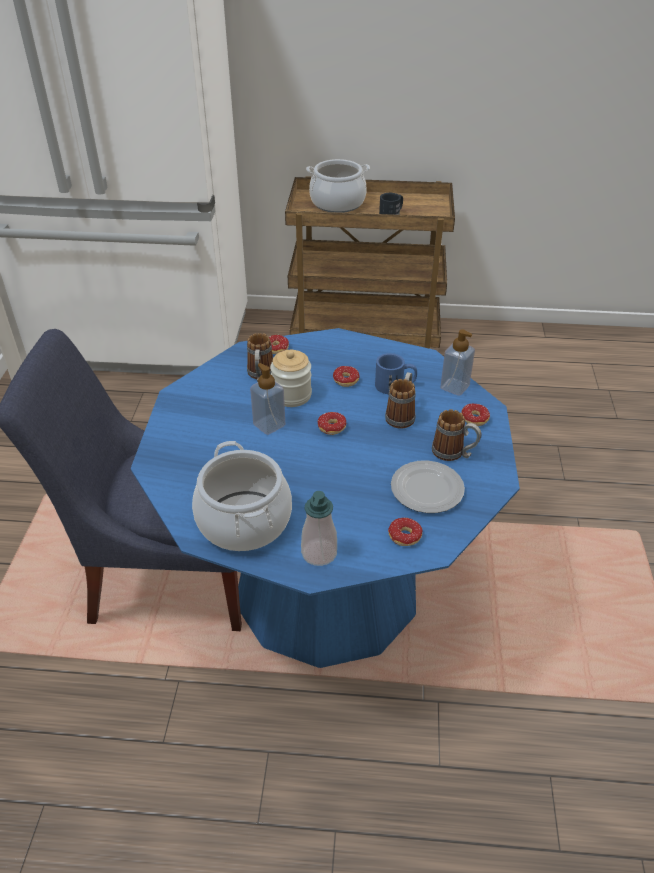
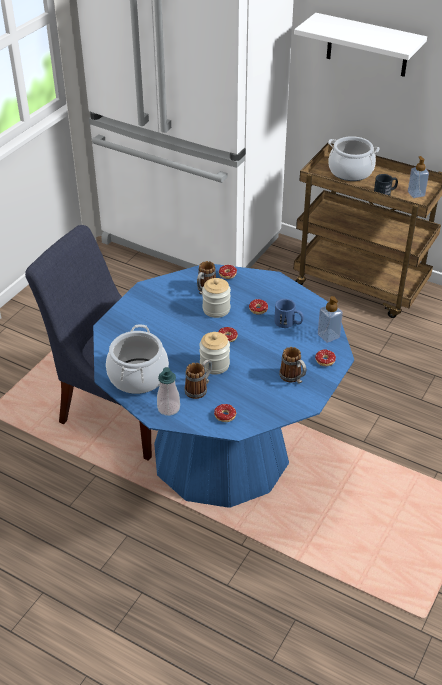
camera: 25 degrees right, 0 degrees up
soap dispenser [250,363,285,435] -> soap dispenser moved to [408,156,429,198]
mug [385,372,416,428] -> mug moved to [184,359,213,399]
plate [391,460,465,513] -> none
none -> jar [199,332,230,375]
none -> white shelf [294,13,427,77]

